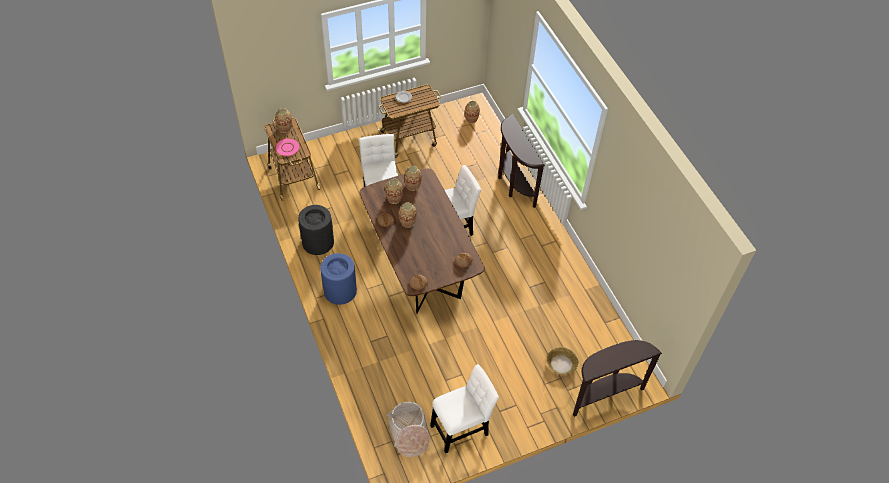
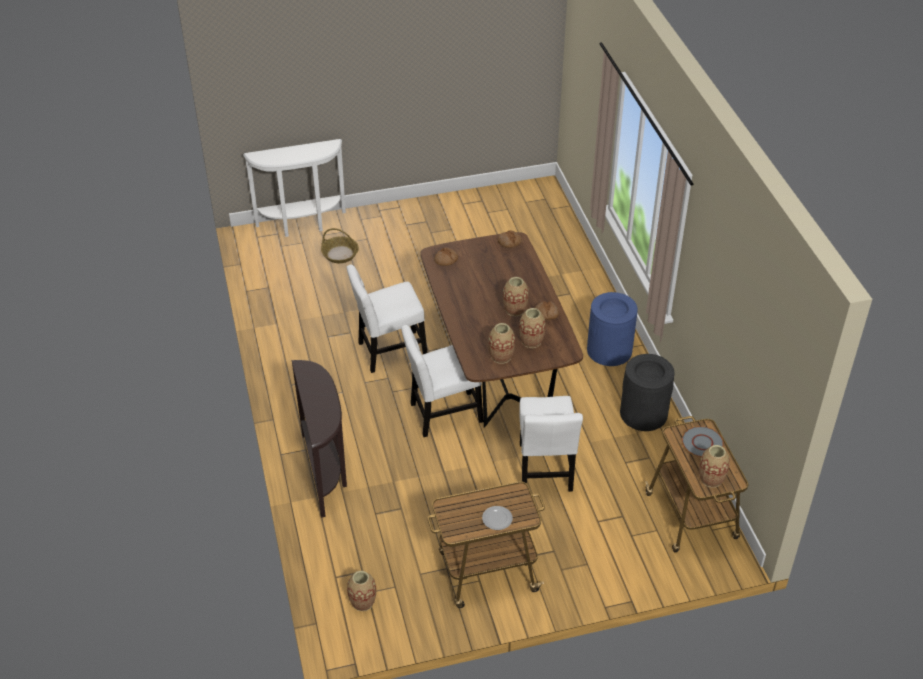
camera: 170 degrees left, 10 degrees down
pink plate [275,138,300,157] -> grey plate [682,426,724,457]
basket [387,402,430,457] -> none
white chair [430,364,499,453] -> white chair moved to [346,264,427,373]
brown console table [573,340,662,417] -> white console table [243,139,346,237]

